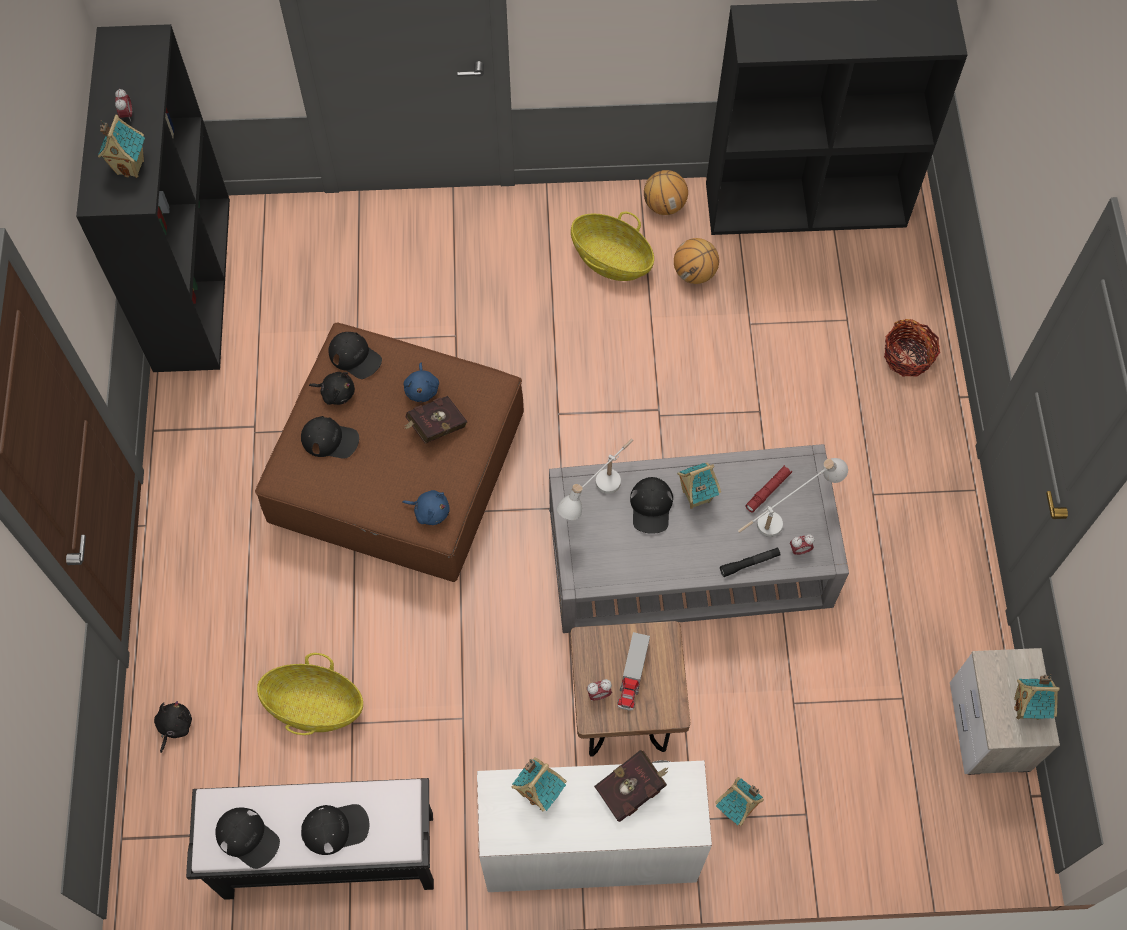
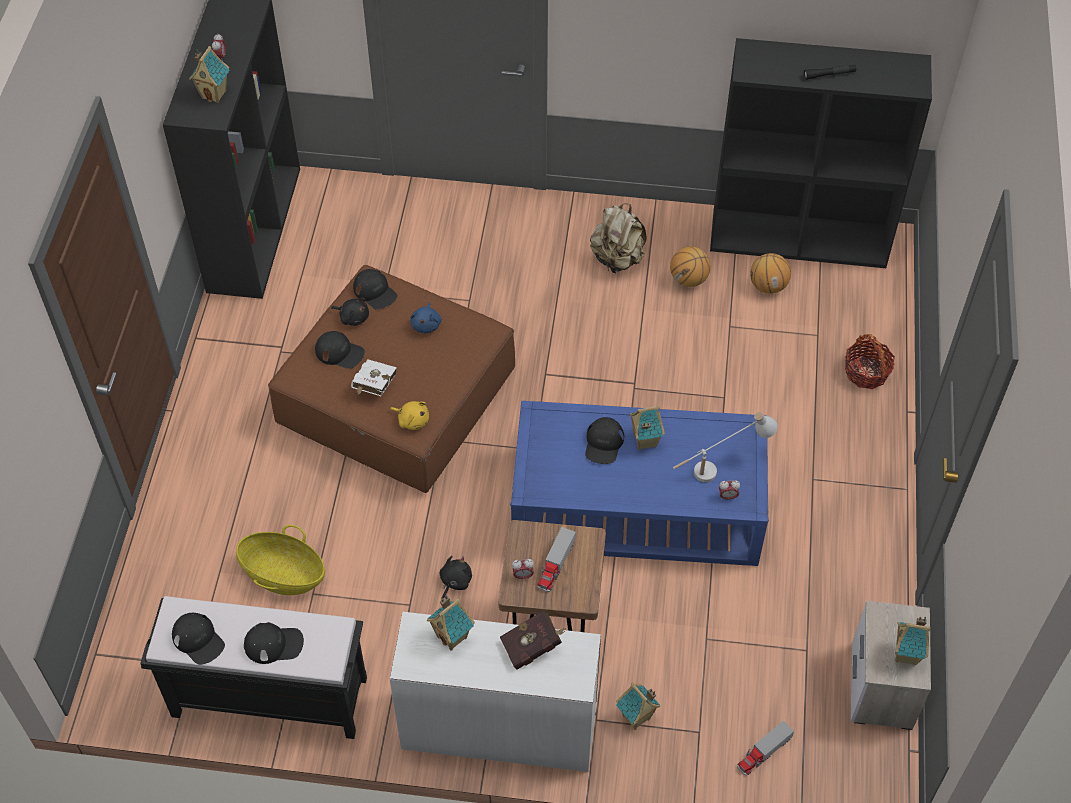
camera: 10 degrees right, 10 degrees down
black plush toy [154,701,192,753] -> black plush toy moved to [439,556,472,599]
blue plush toy [402,490,449,525] -> yellow plush toy [390,401,429,430]
red book [405,396,468,444] -> none
grey coffee table [549,444,849,633] -> blue coffee table [510,401,769,566]
white table lamp [557,439,633,520] -> none
basket [571,212,654,281] -> beige backpack [590,203,646,273]
basketball [644,170,688,215] -> basketball moved to [750,253,791,294]
black flashlight [720,548,781,577] -> black flashlight moved to [804,65,856,80]
red flashlight [745,465,792,513] -> none
none -> white book [351,359,397,396]
none -> toy truck [737,720,794,776]

